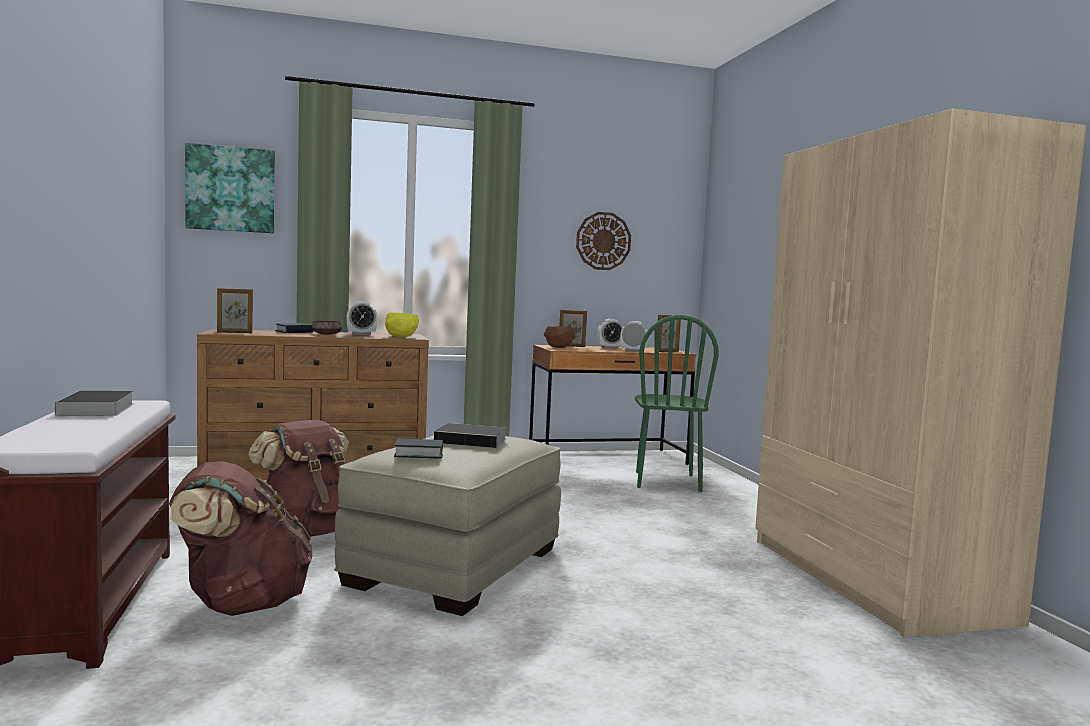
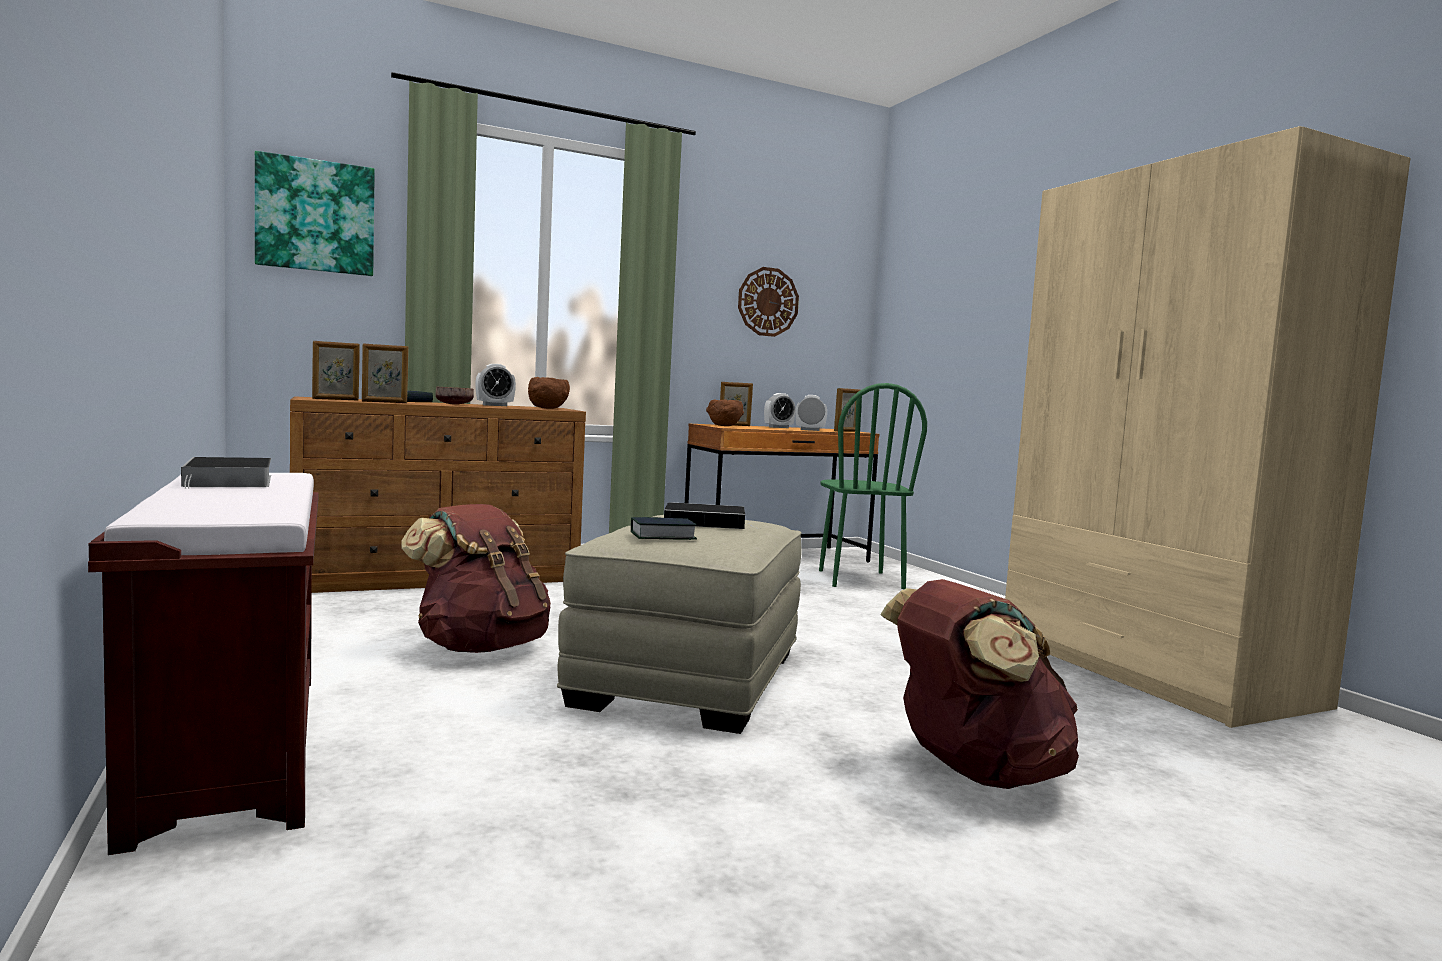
camera: 10 degrees left, 0 degrees up
brown backpack [169,461,313,616] -> brown backpack moved to [880,579,1079,789]
yellow bowl [385,312,419,337] -> brown bowl [528,377,570,409]
none -> picture frame [362,343,409,403]

